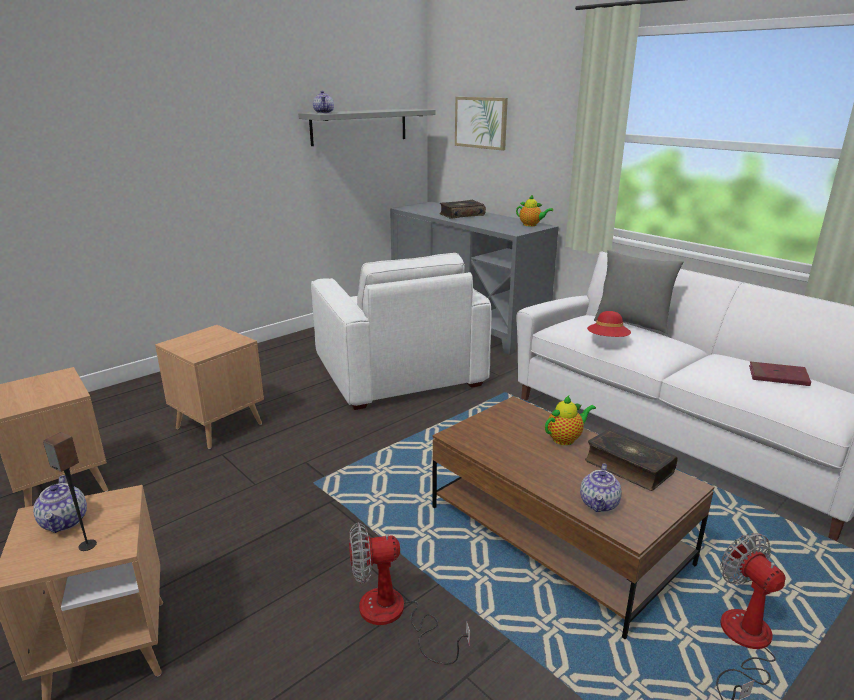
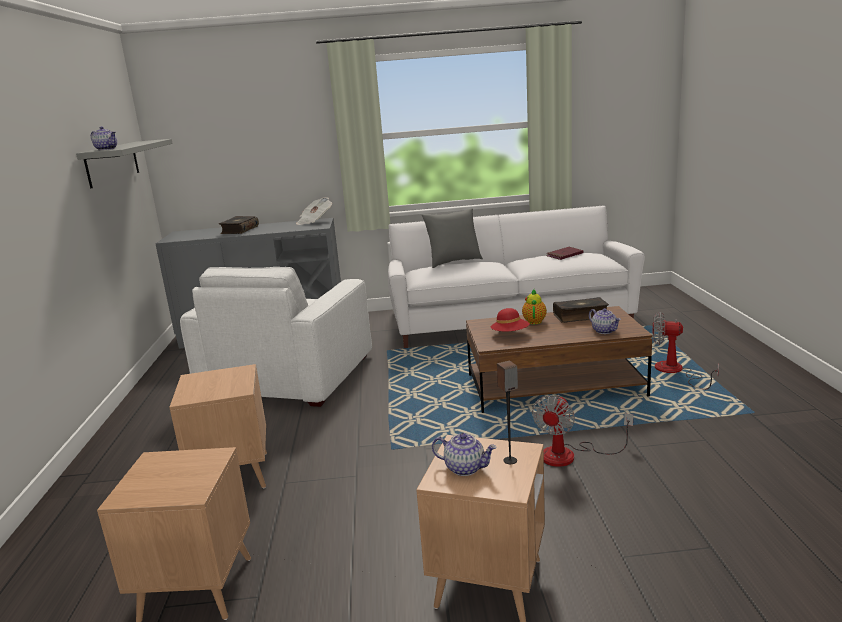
camera: 50 degrees left, 5 degrees down
white armchair [311,253,492,410] -> white armchair turned 90 degrees clockwise [180,267,372,407]
picture [455,97,508,151] -> none
teapot [516,194,553,226] -> newspaper [296,197,332,225]
red hat [587,311,631,337] -> red hat moved to [491,308,530,332]

